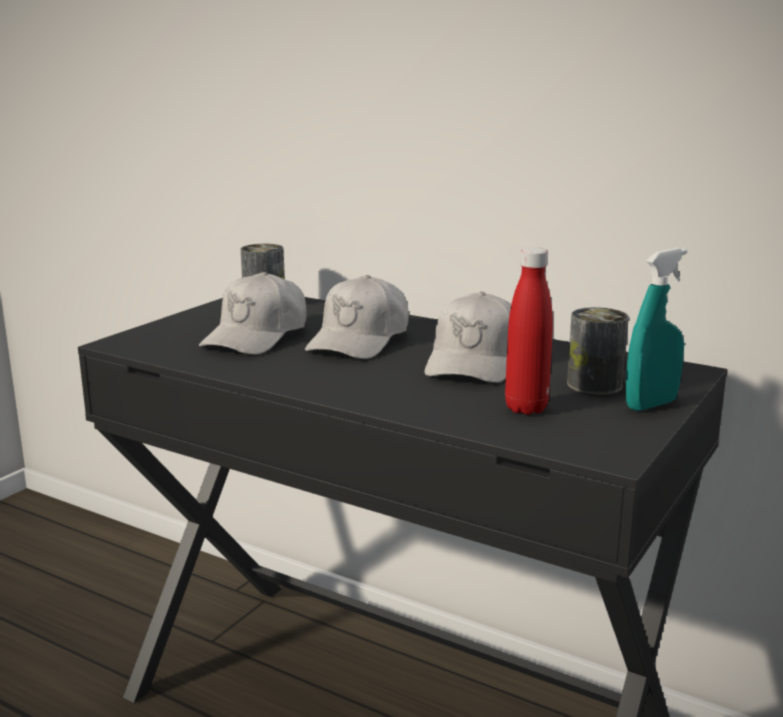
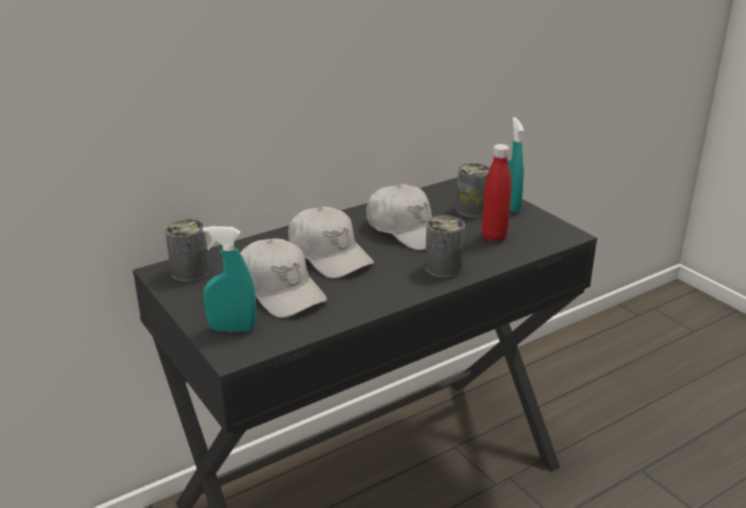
camera: 65 degrees left, 10 degrees up
none -> turquoise spray bottle [203,226,256,331]
none -> can [425,215,465,278]

